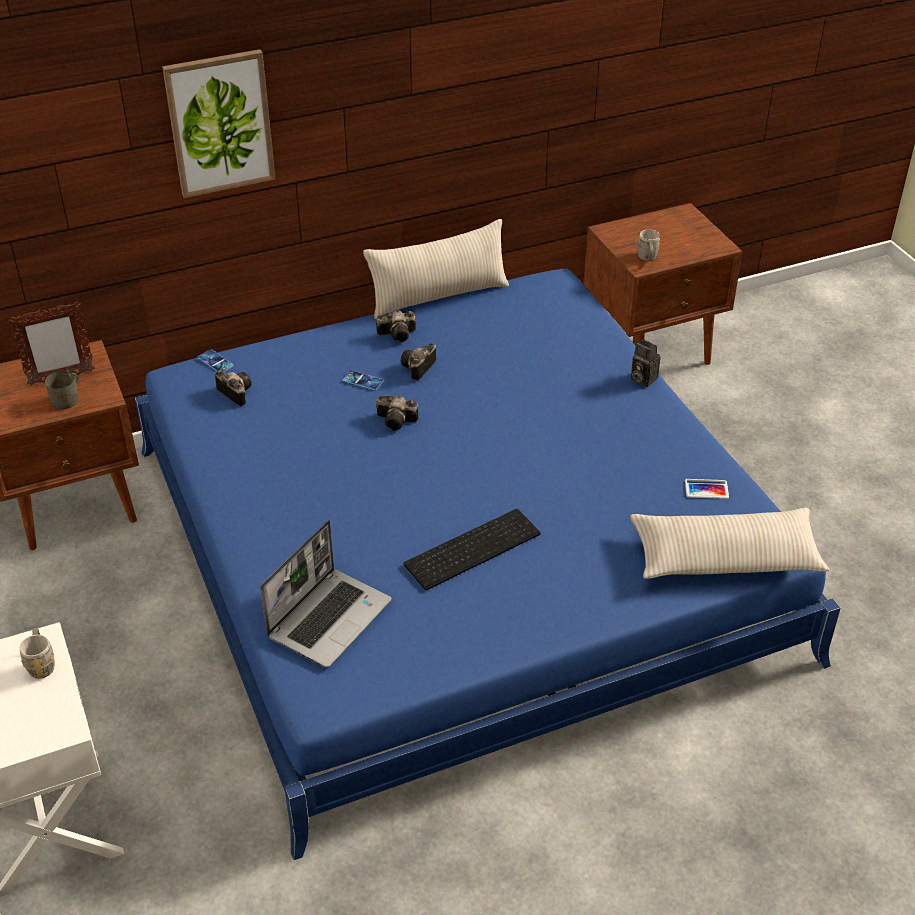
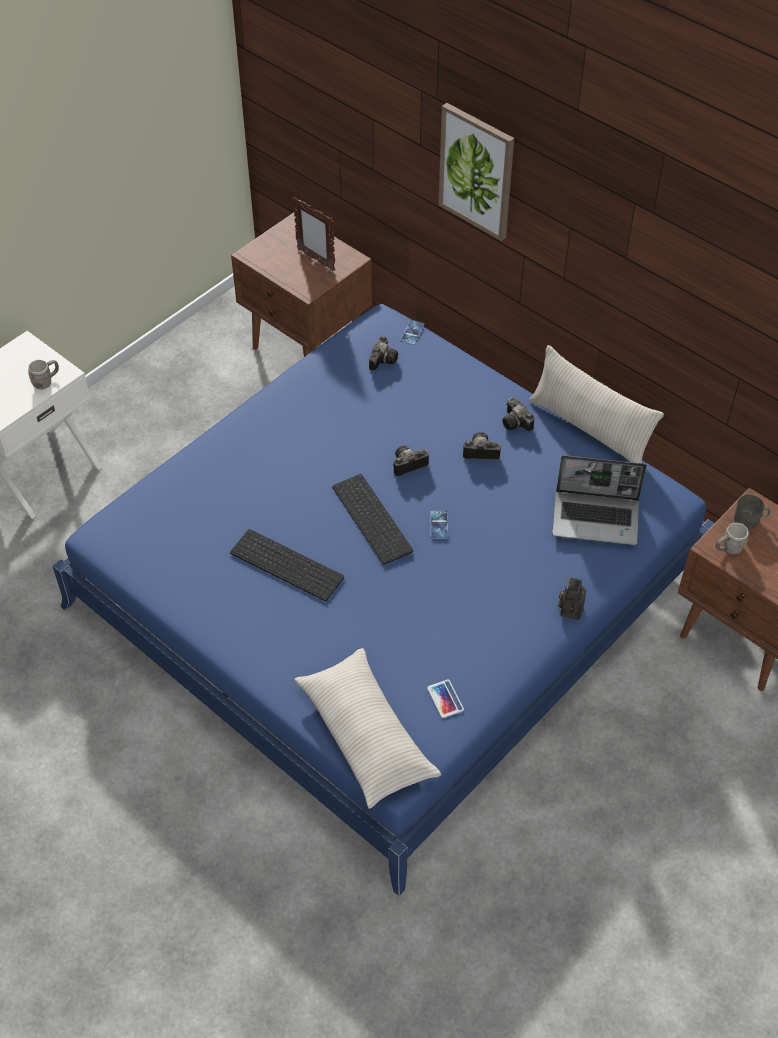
camera: 65 degrees right, 10 degrees up
grey mug [45,371,79,409] -> grey mug moved to [734,495,770,530]
laptop [260,520,391,668] -> laptop moved to [552,455,647,545]
phone [343,370,384,390] -> phone moved to [430,510,448,539]
camera [376,395,418,430] -> camera turned 75 degrees clockwise [393,446,429,476]
none -> keyboard [332,474,413,565]

